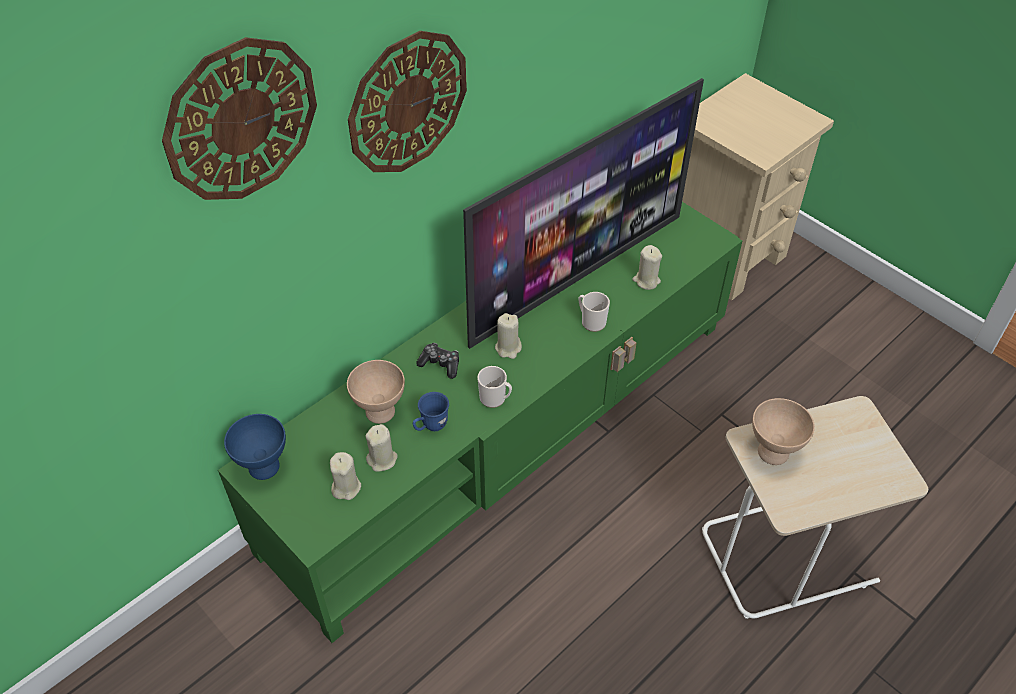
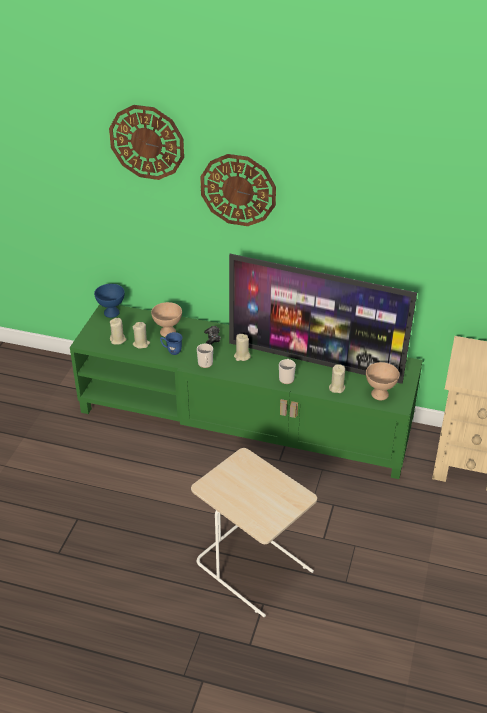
camera: 60 degrees right, 10 degrees down
beige bowl [752,398,815,465] -> beige bowl moved to [366,362,400,400]

